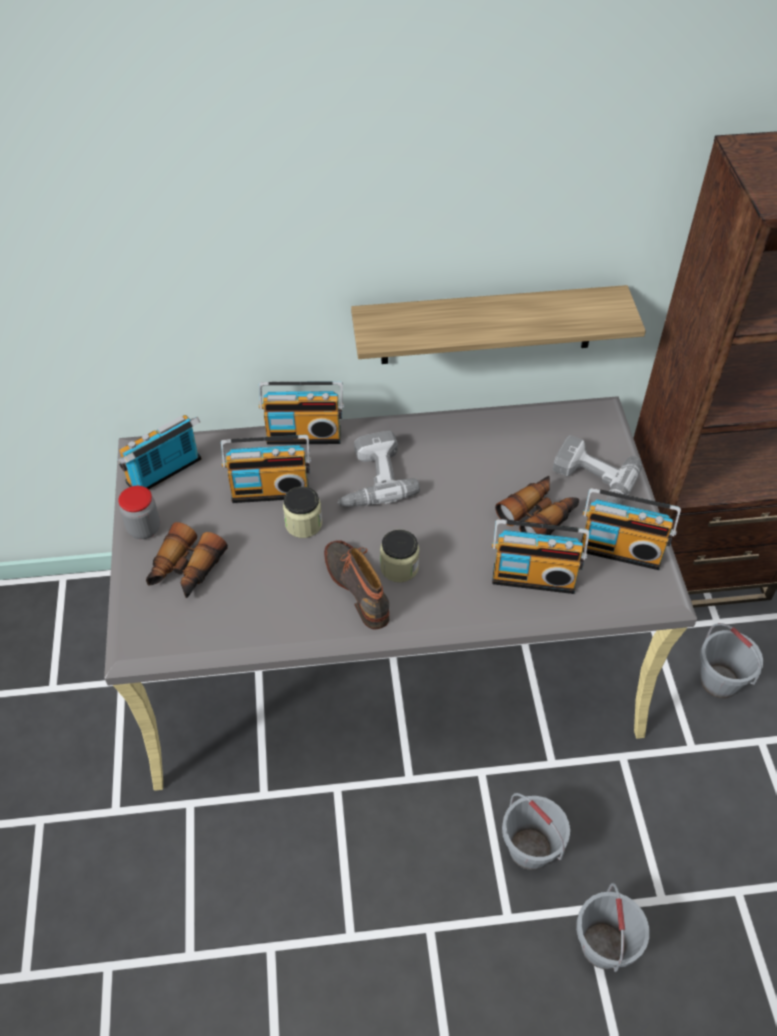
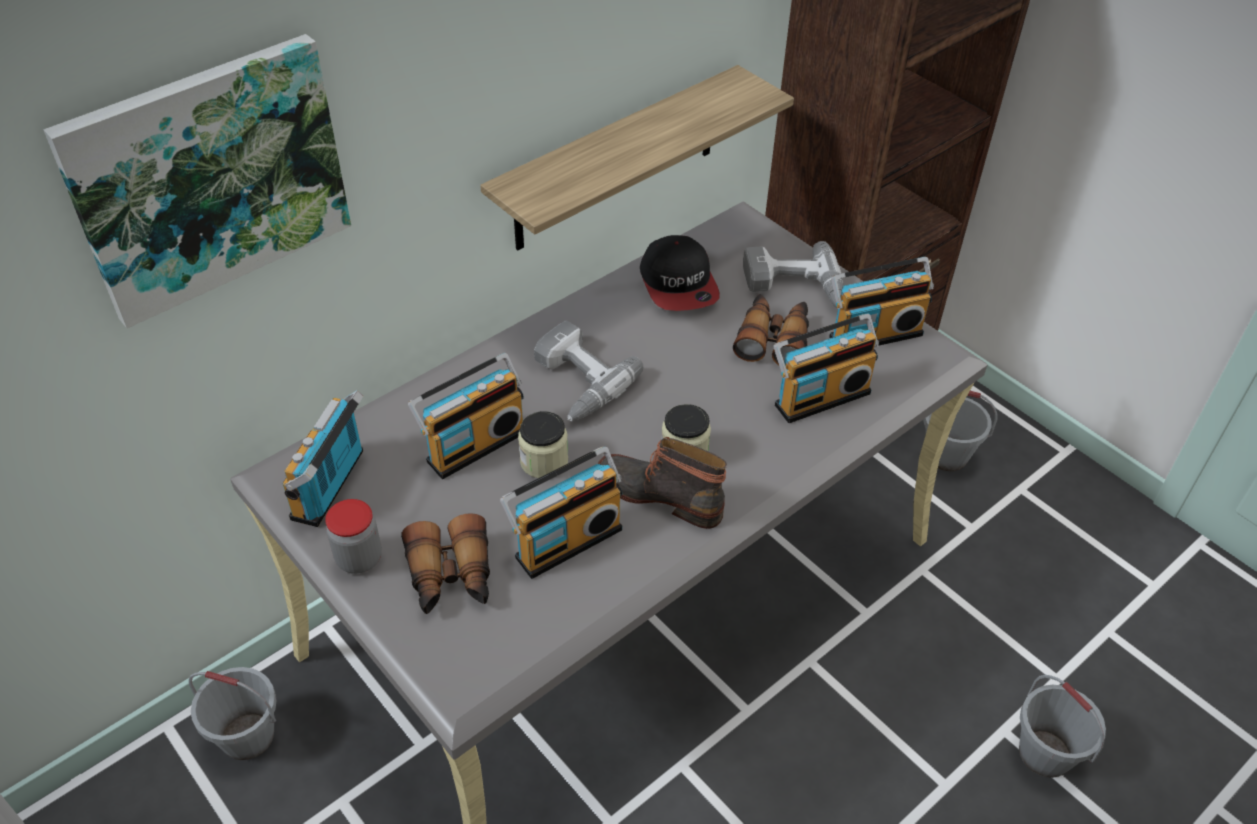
camera: 35 degrees left, 5 degrees down
radio [259,381,344,445] -> radio moved to [500,447,622,579]
grey bucket [502,793,570,870] -> grey bucket moved to [189,667,277,760]
none -> picture [44,34,351,328]
none -> cap [640,235,720,311]

